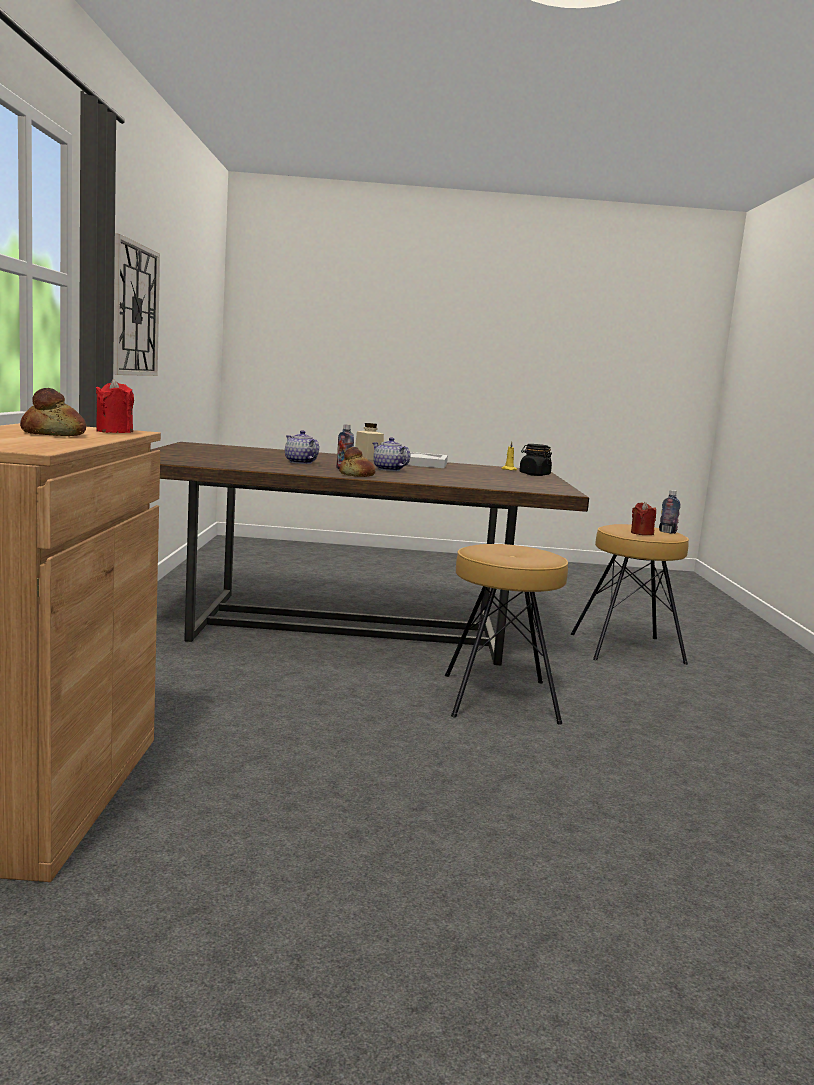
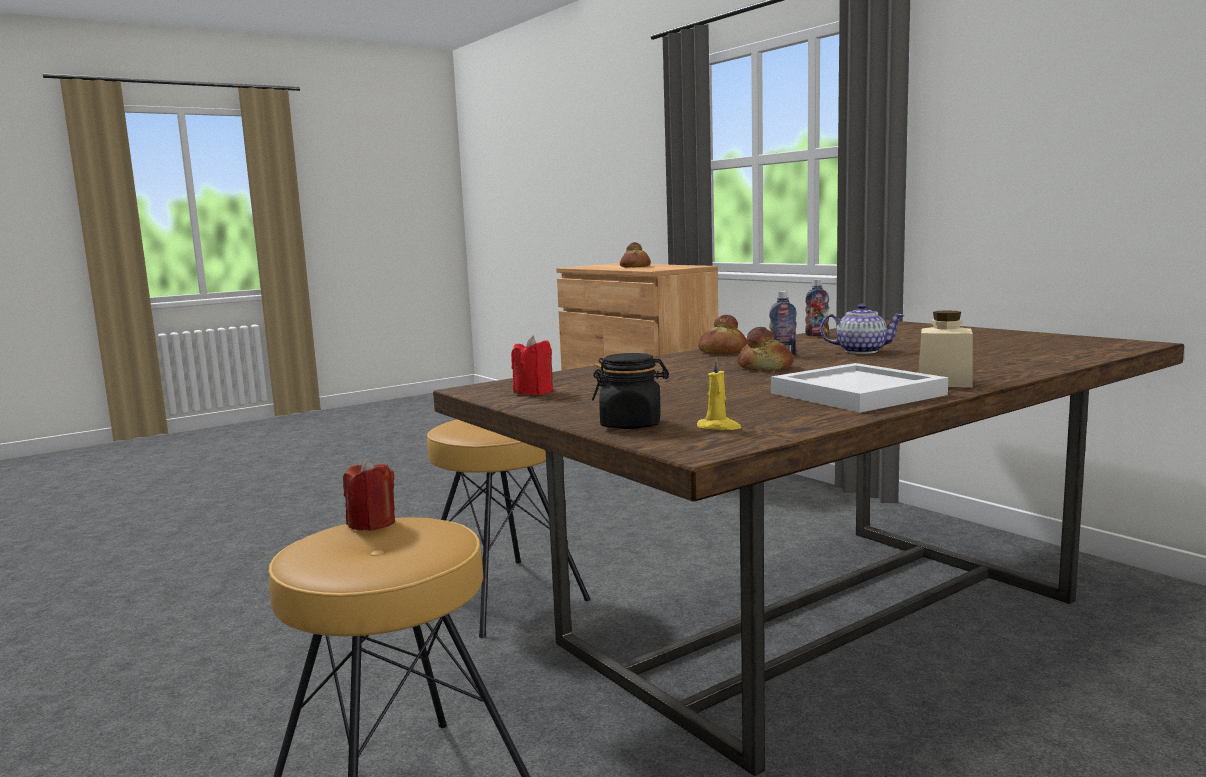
camera: 145 degrees right, 0 degrees up
red candle [96,379,134,433] -> red candle moved to [511,335,553,395]
wall clock [113,233,160,376] -> none
teapot [373,437,410,471] -> bread [737,327,794,371]
bottle [659,490,681,534] -> bottle moved to [805,279,829,336]

